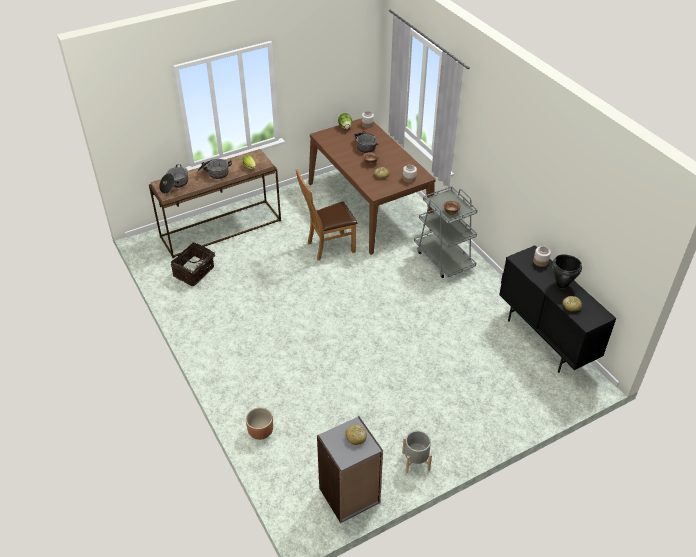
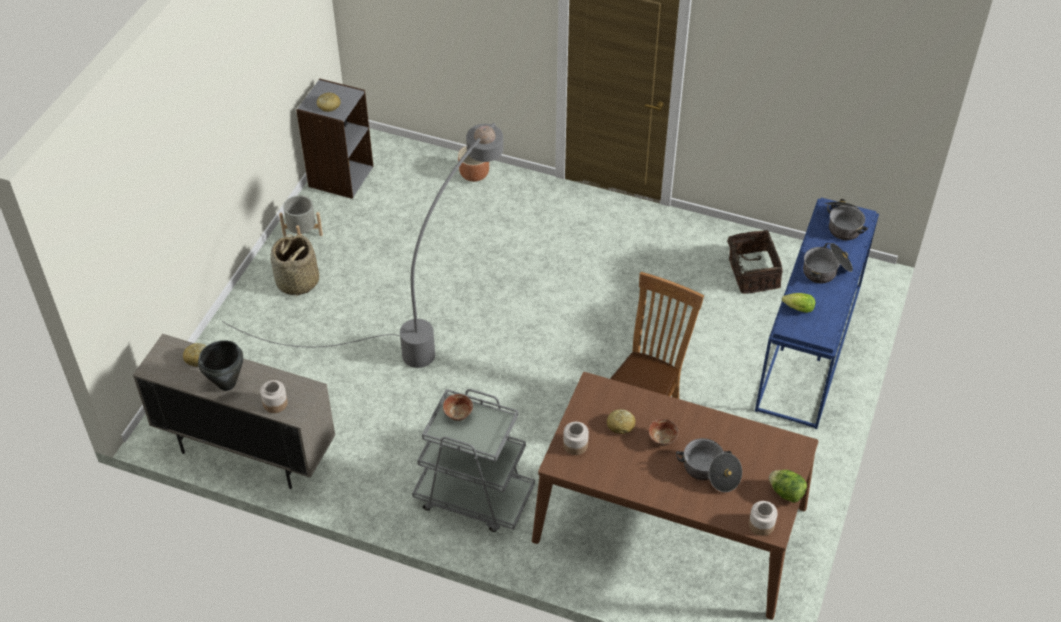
camera: 140 degrees right, 5 degrees up
brown console table [149,149,281,258] -> blue console table [755,198,879,429]
black cabinet [499,245,616,373] -> beige cabinet [133,334,336,489]
none -> grey floor lamp [222,123,503,368]
none -> basket [270,234,319,297]

